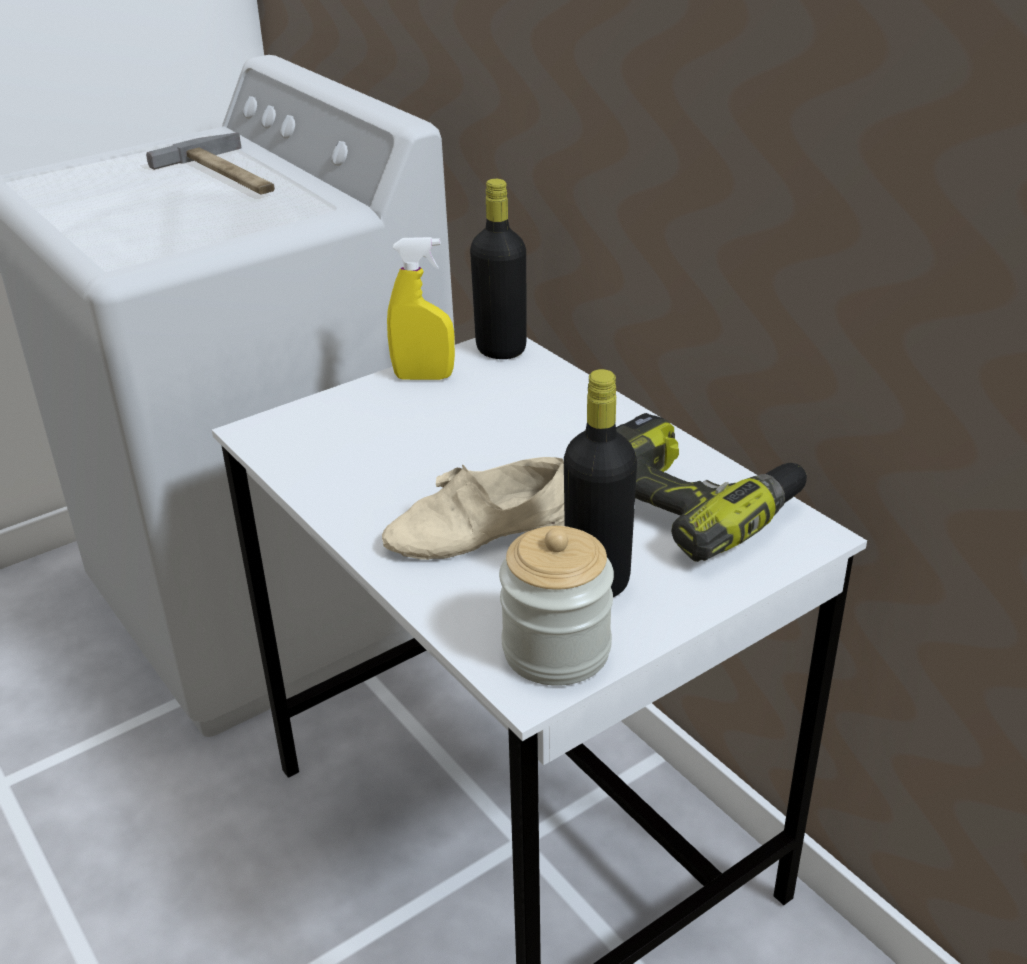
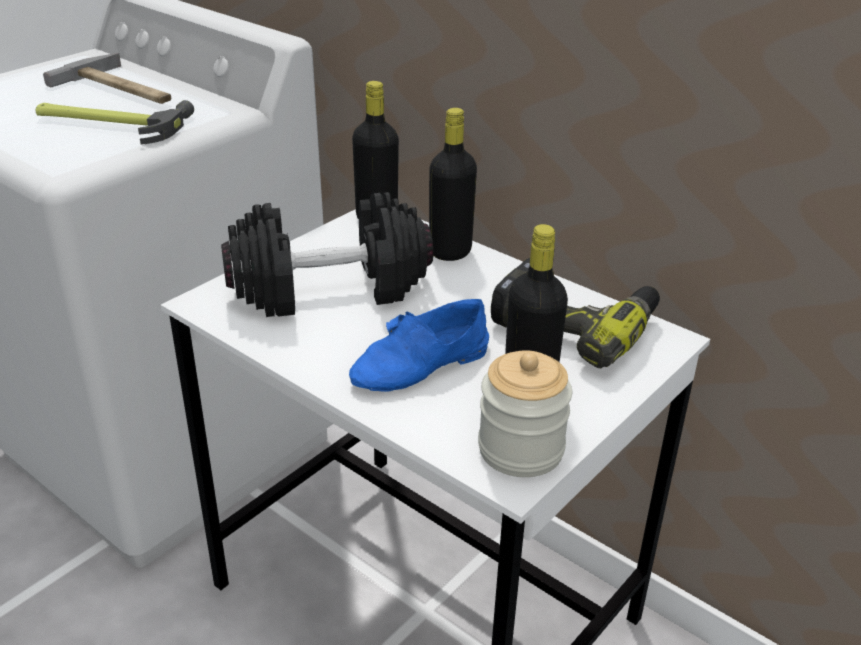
camera: 15 degrees left, 0 degrees up
beige shoe [382,457,565,560] -> blue shoe [349,299,489,392]
yellow spray bottle [387,237,455,380] -> none
none -> hammer [36,100,194,145]
none -> black dumbbell [221,192,433,317]
none -> black bottle [429,108,477,261]

